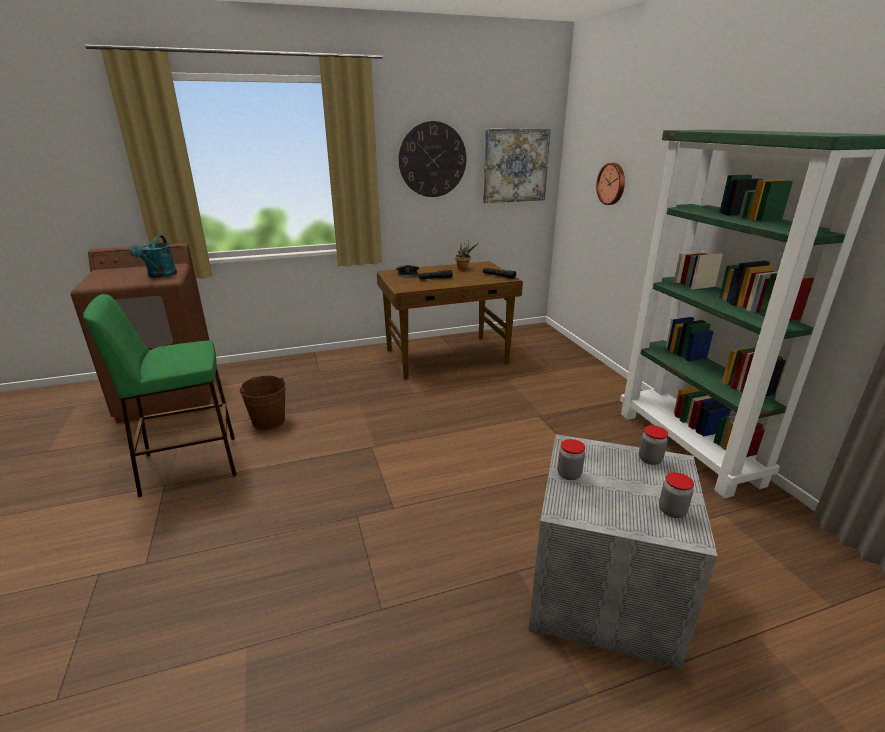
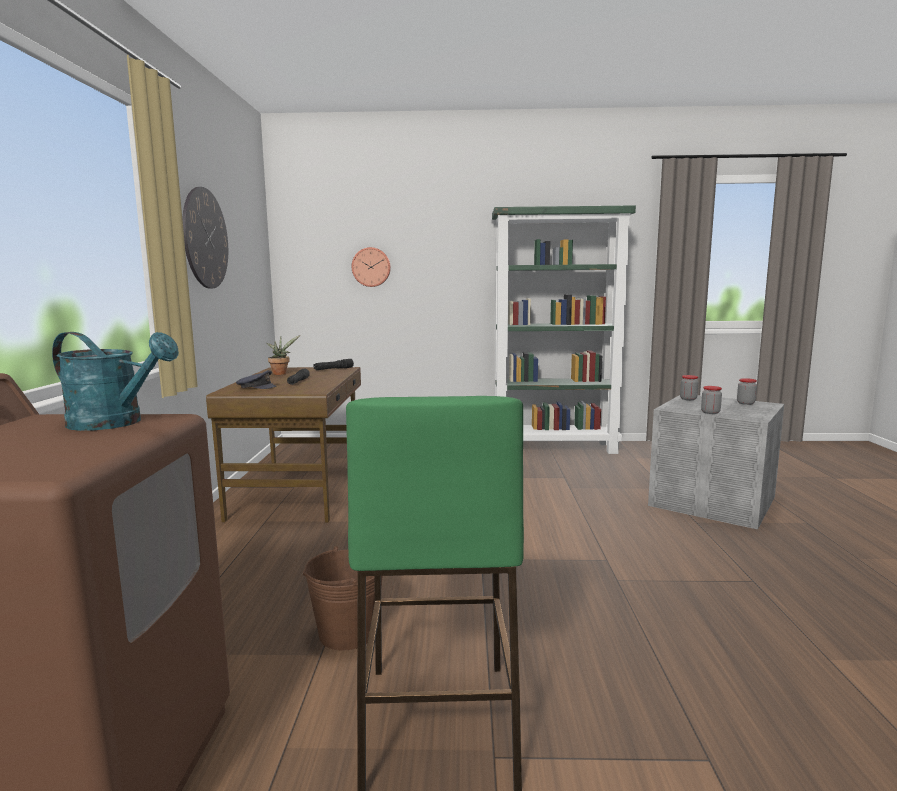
camera: 70 degrees left, 15 degrees down
picture [483,128,551,203] -> none

